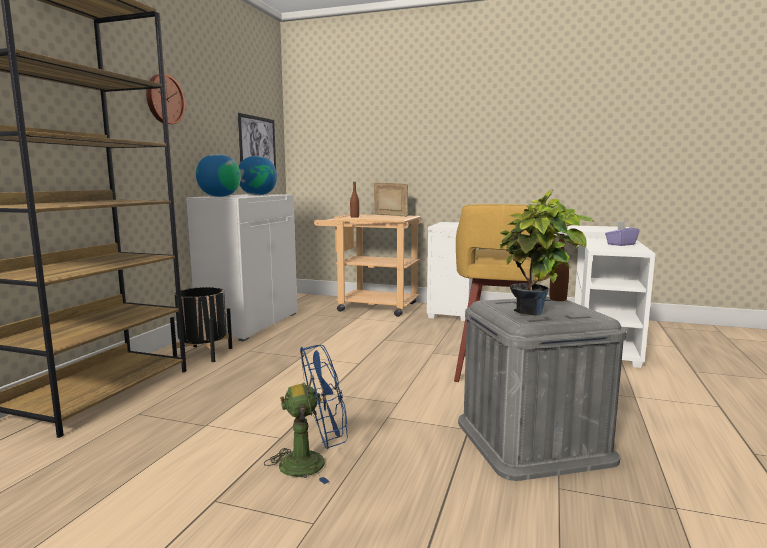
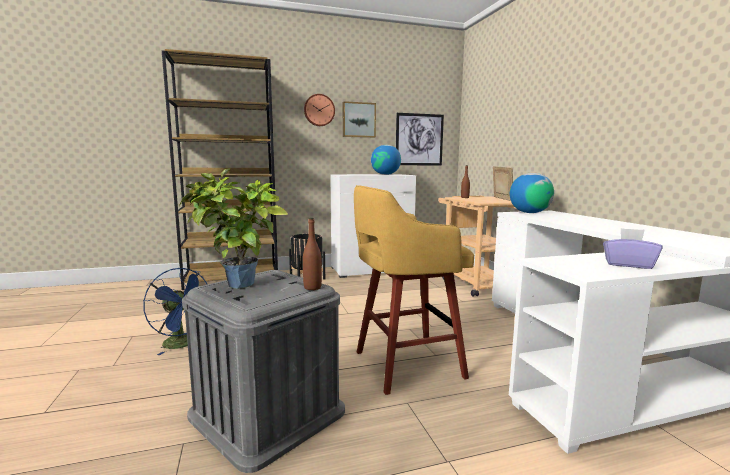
camera: 55 degrees right, 0 degrees up
globe [196,154,241,197] -> globe moved to [510,173,554,213]
none -> picture [343,101,376,138]

